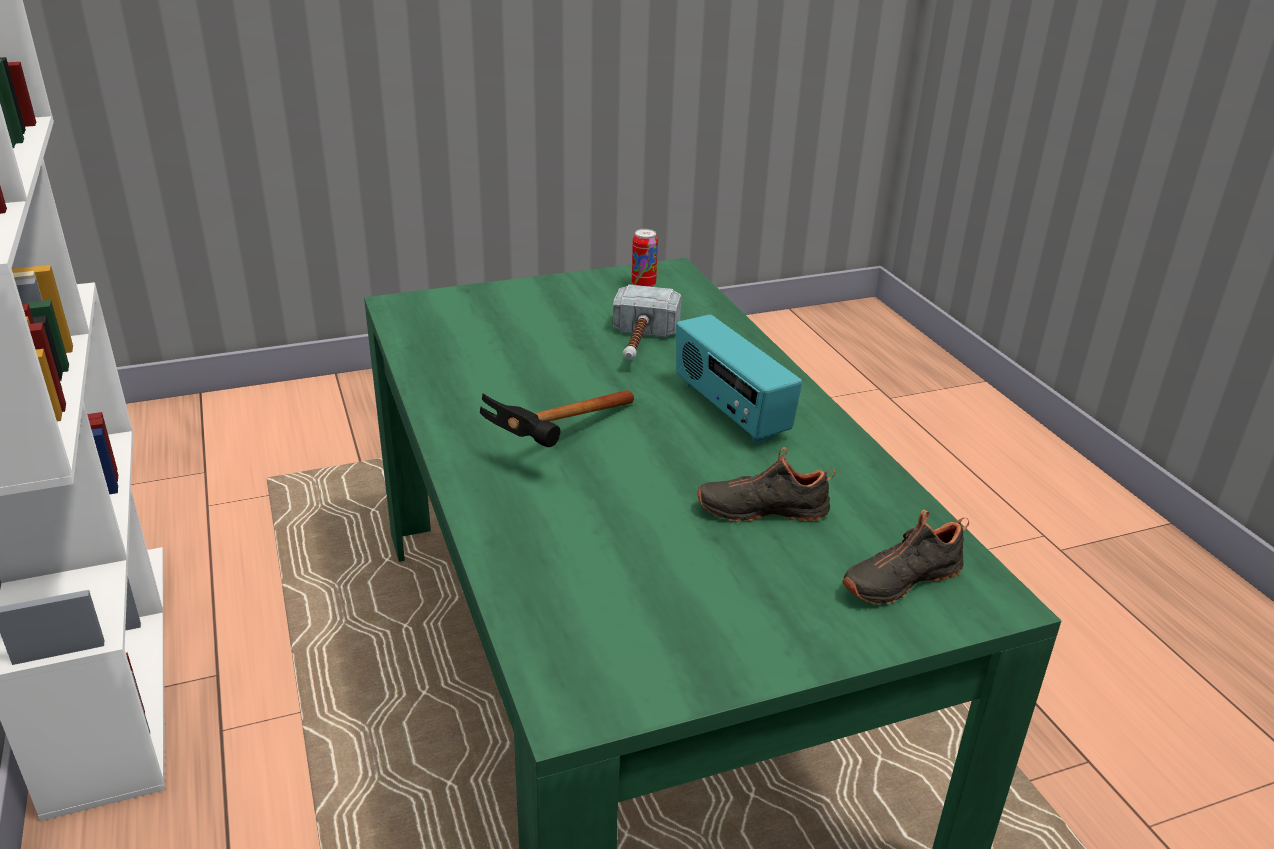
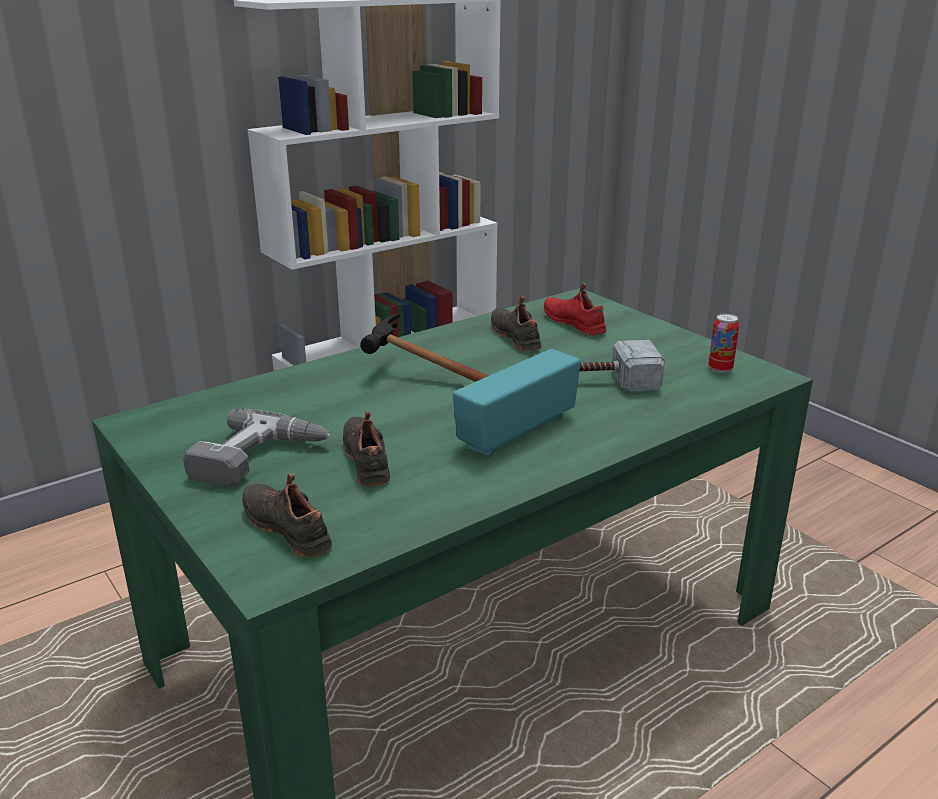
camera: 75 degrees right, 5 degrees down
none -> power drill [183,409,331,487]
none -> black shoe [491,296,542,351]
none -> red shoe [544,284,606,336]

